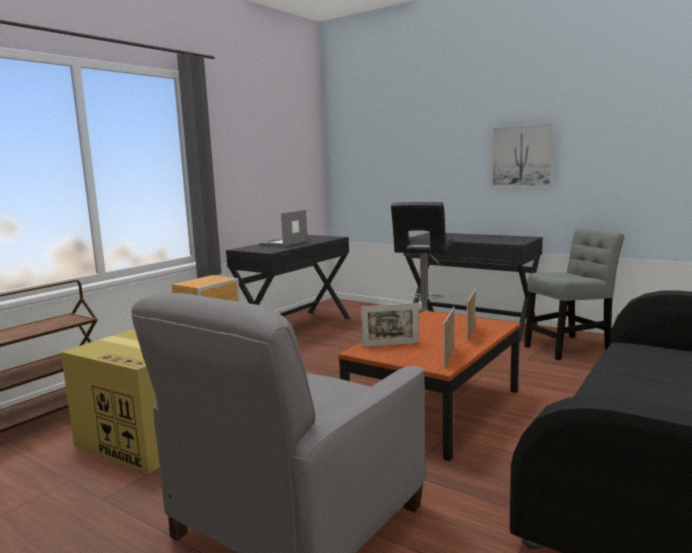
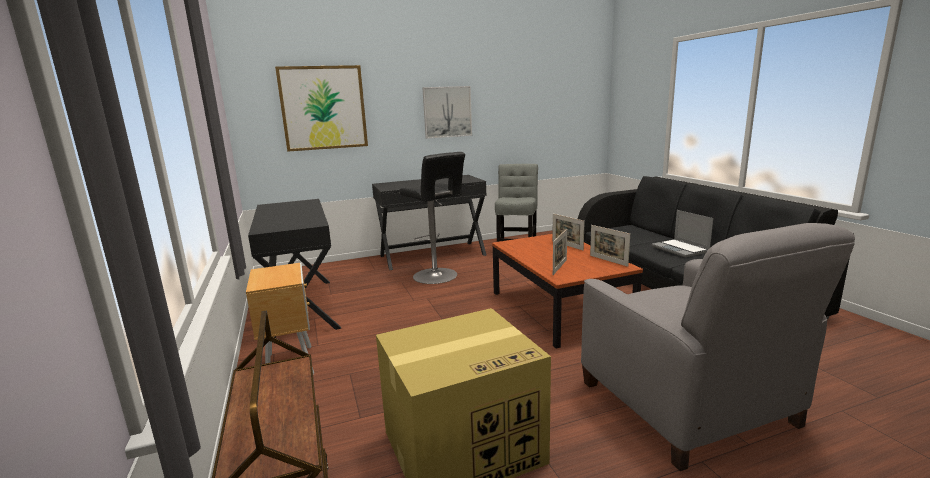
camera: 55 degrees left, 5 degrees up
laptop [259,209,308,247] -> laptop moved to [652,210,713,257]
none -> picture [275,65,368,152]

